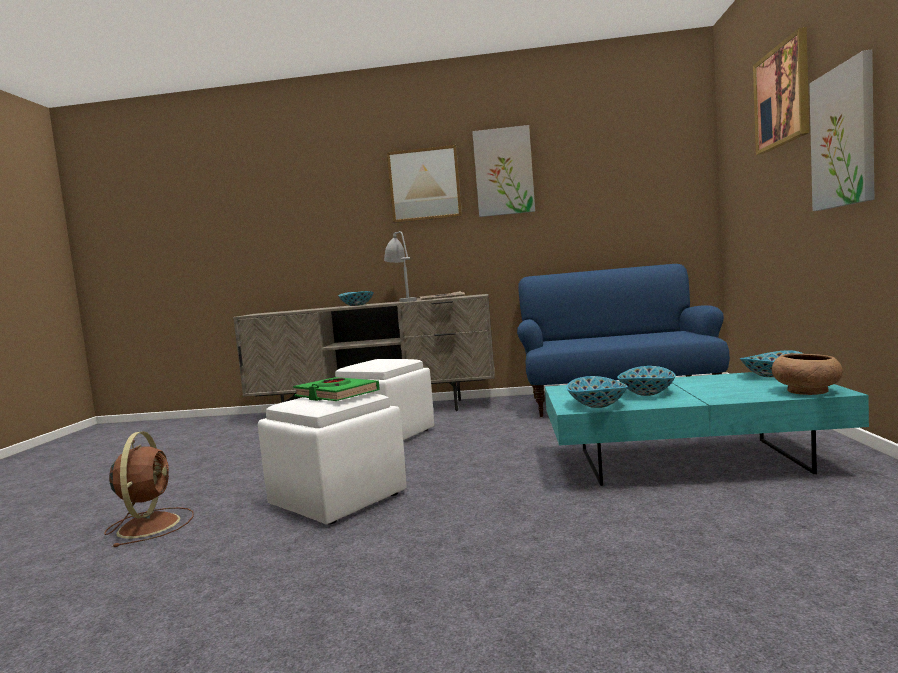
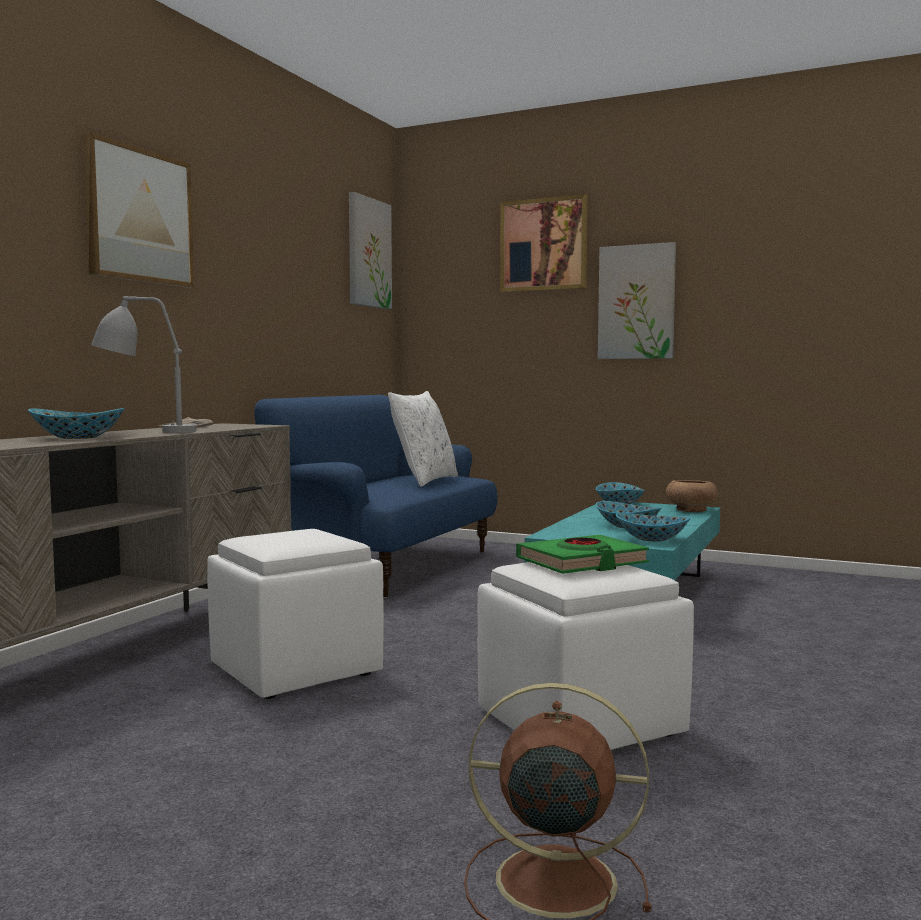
camera: 70 degrees left, 0 degrees up
picture [472,125,535,217] -> picture moved to [349,192,392,309]
none -> white pillow [388,391,458,487]

